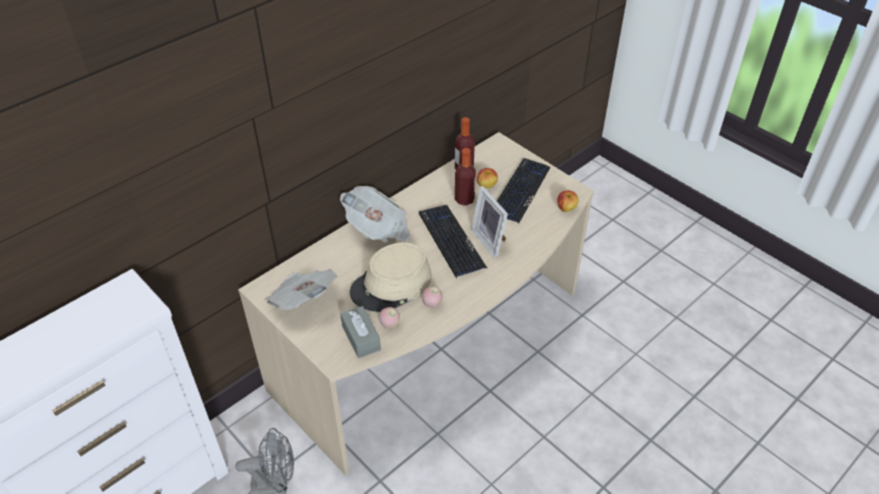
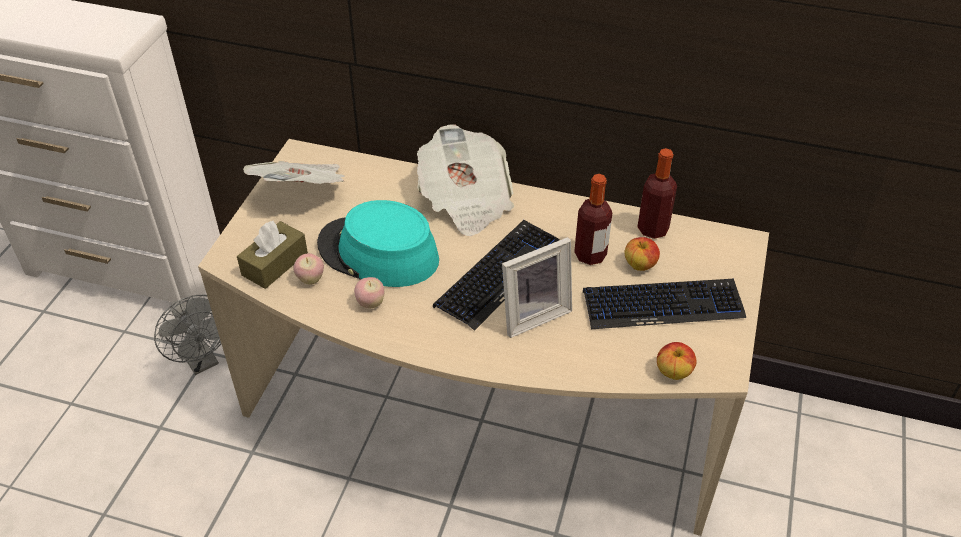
camera: 60 degrees right, 0 degrees up
grey tissue box [341,306,381,358] -> brown tissue box [237,221,308,289]
beige hat [350,242,432,312] -> turquoise hat [317,200,439,287]
picture frame [471,186,508,258] -> picture frame turned 150 degrees counterclockwise [502,237,572,338]

